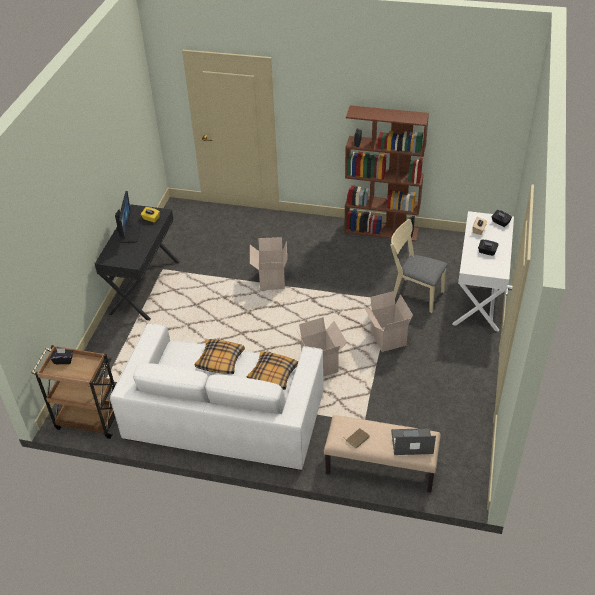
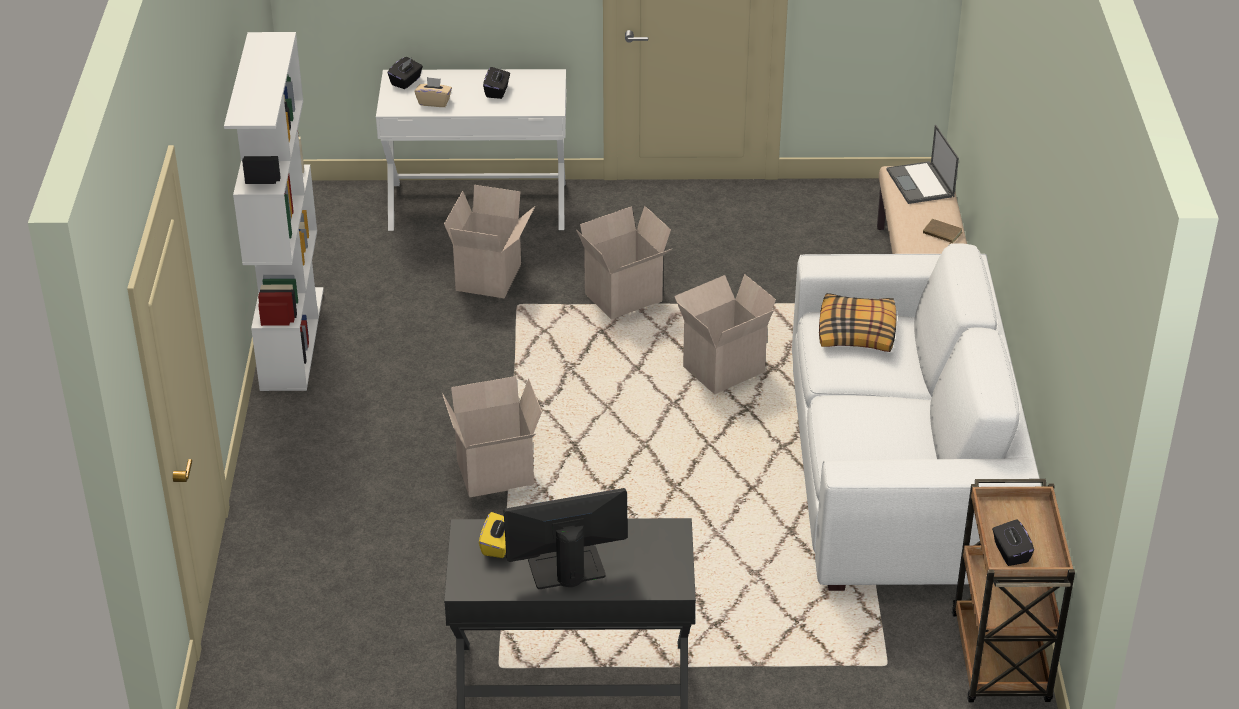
camera: 105 degrees left, 5 degrees down
pillow [195,339,245,374] -> none
brown bookcase [344,105,429,242] -> white bookcase [224,32,324,391]
beige chair [390,219,448,313] -> cardboard box [444,185,535,298]

